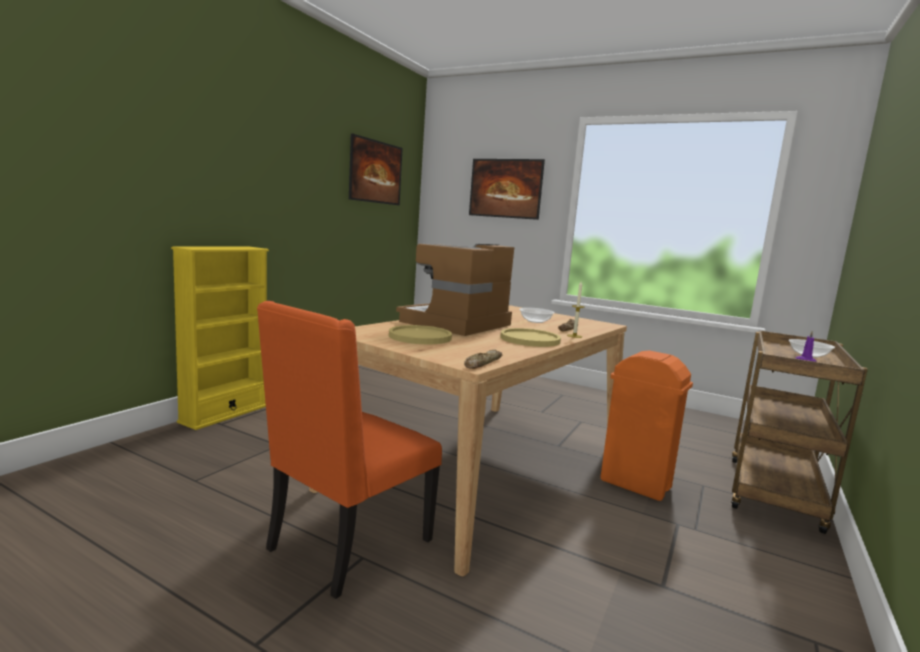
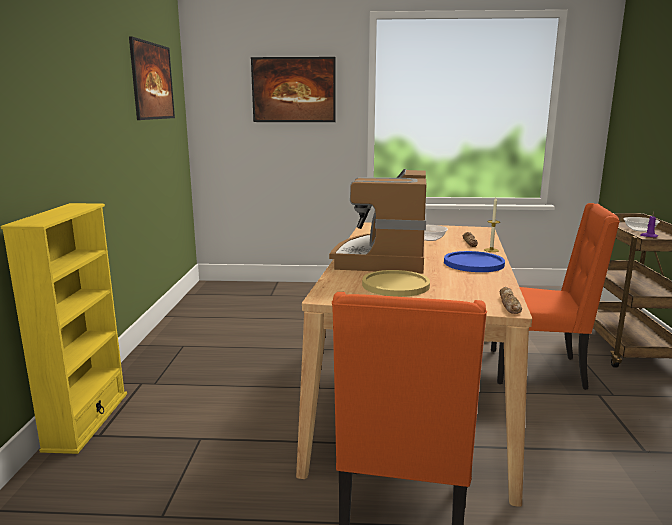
camera: 25 degrees left, 5 degrees up
yellow plate [500,328,561,347] -> blue plate [444,251,505,272]
orange trash can [601,351,693,501] -> orange chair [491,203,620,390]

